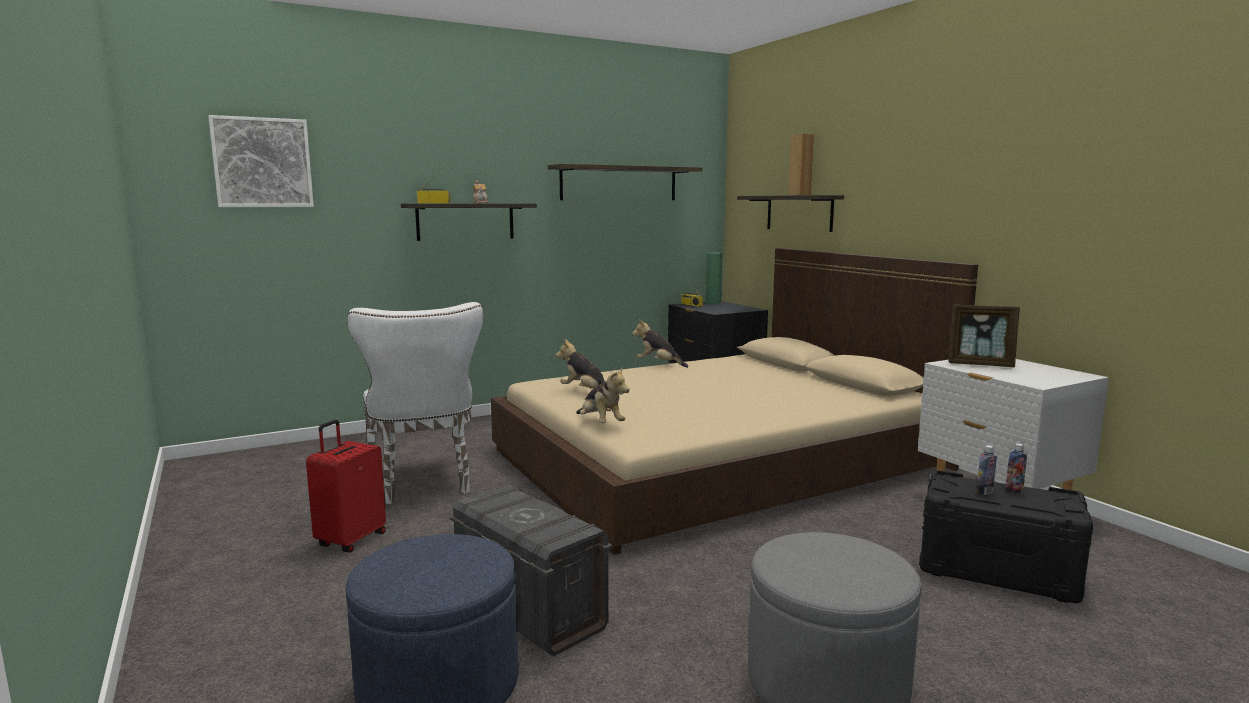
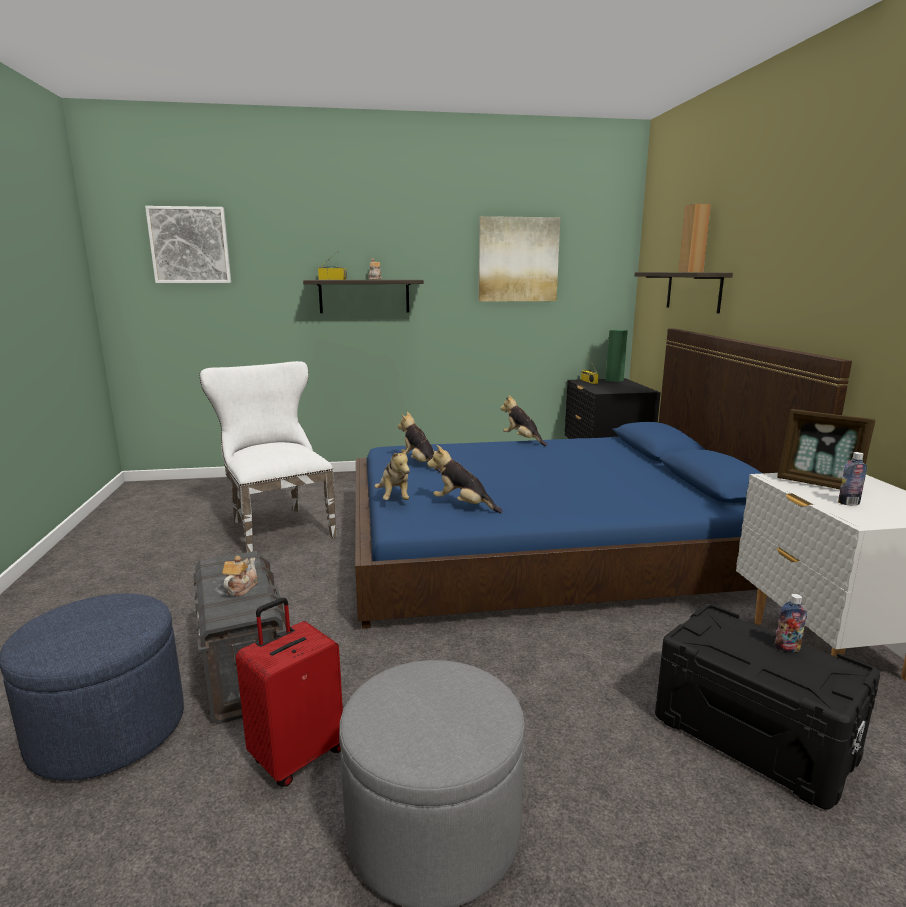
camera: 20 degrees right, 5 degrees up
red suitcase [306,420,386,553] -> red suitcase moved to [236,598,343,787]
white chair [347,302,483,504] -> white chair turned 150 degrees clockwise [199,361,337,553]
beige bed [491,248,978,555] -> blue bed [355,329,852,628]
shelf [548,164,702,200] -> picture [479,216,560,302]
bottle [976,445,997,495] -> bottle moved to [838,452,867,505]
none -> teapot [222,556,258,596]
none -> plush toy [427,445,503,513]

